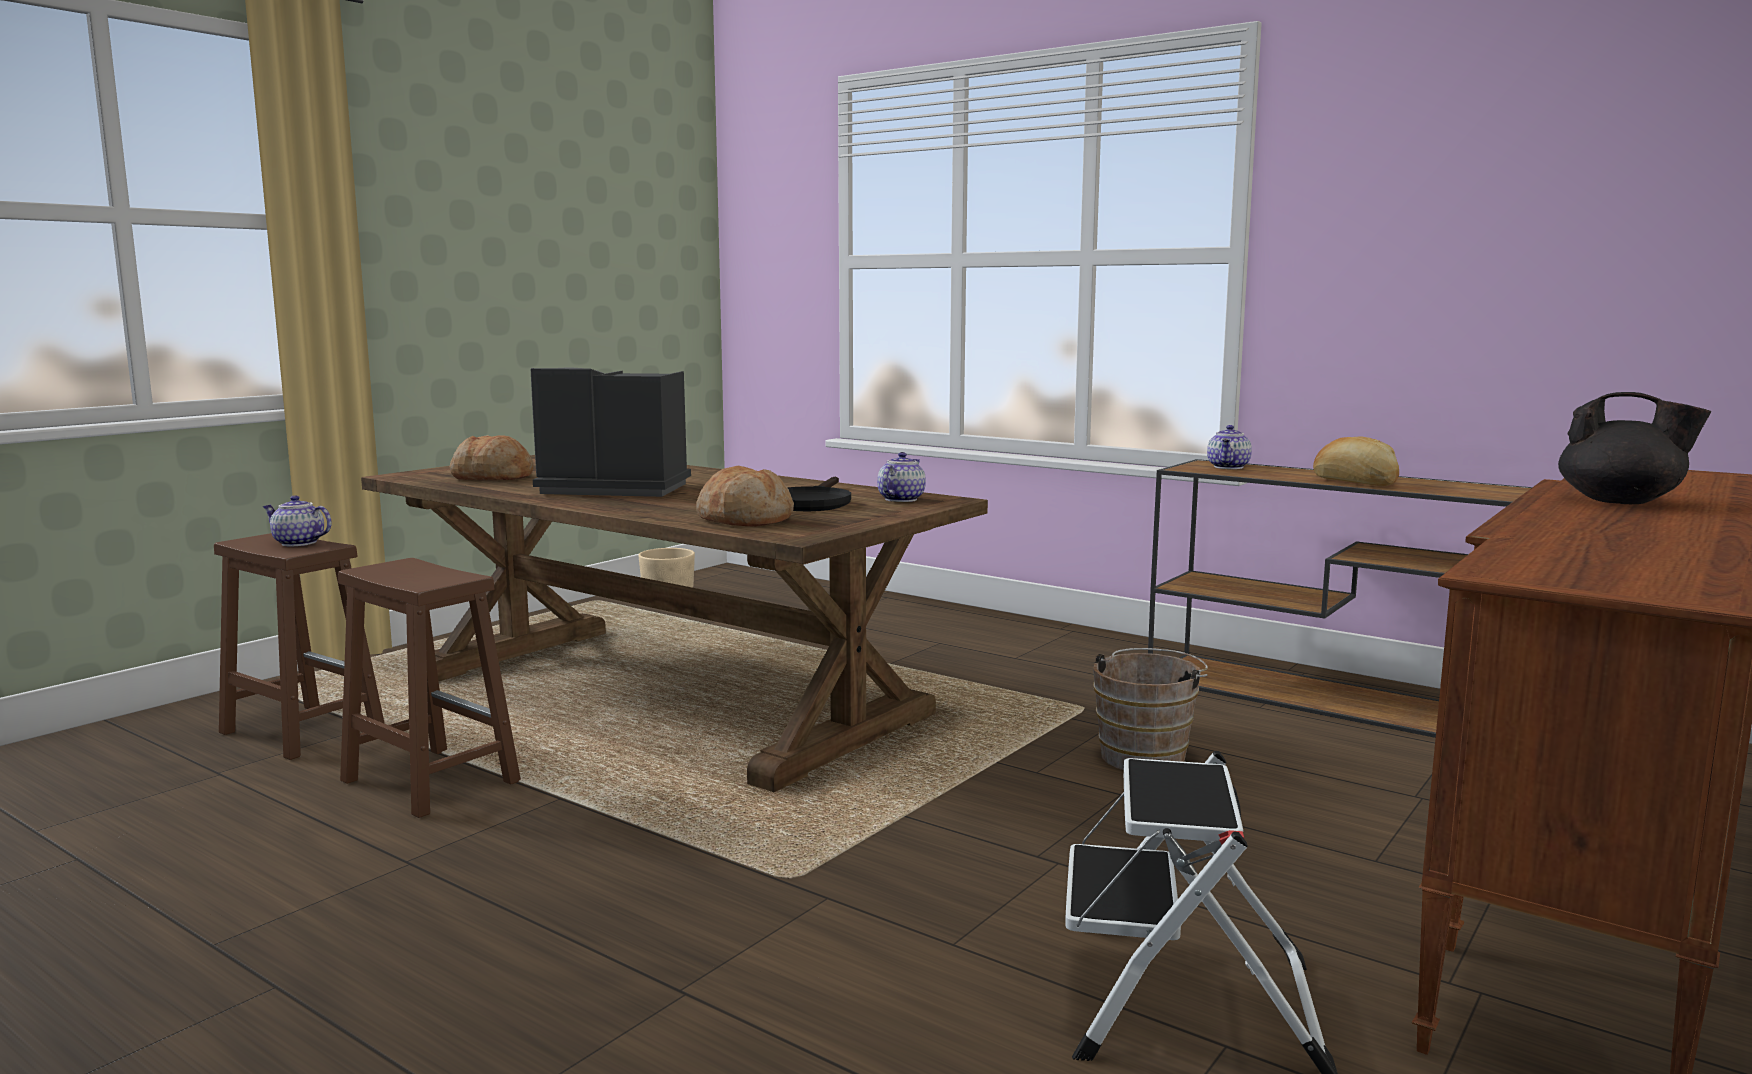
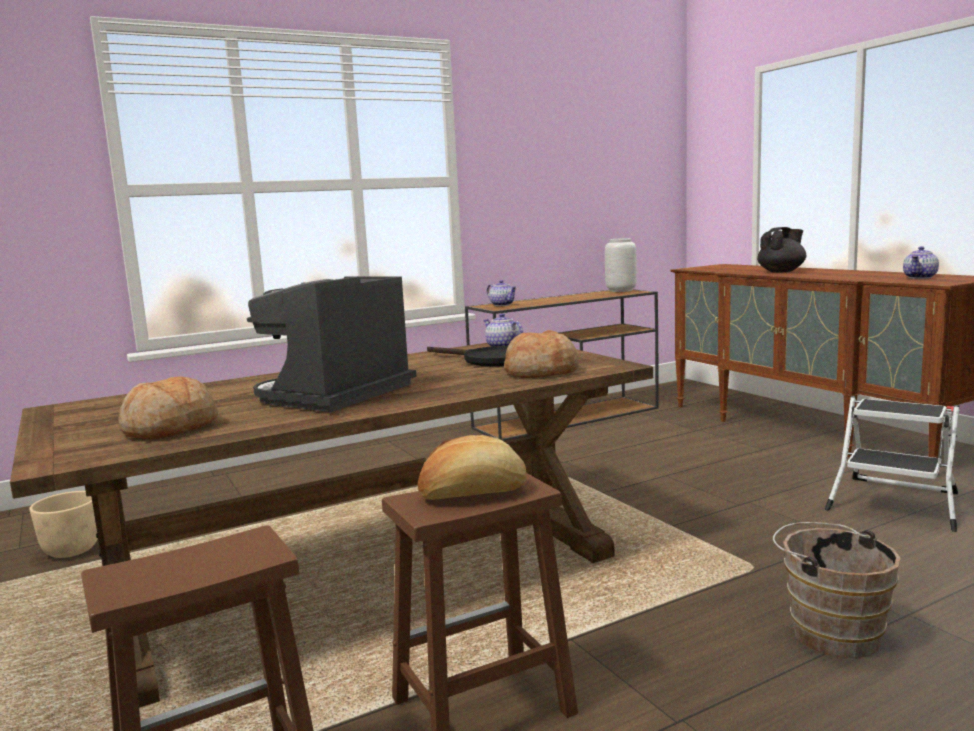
camera: 65 degrees left, 0 degrees up
teapot [262,495,331,546] -> teapot moved to [903,246,939,279]
brown bucket [1093,648,1208,770] -> brown bucket moved to [773,522,901,658]
bread [1313,436,1399,486] -> bread moved to [418,435,527,500]
none -> grey vase [605,238,637,292]

